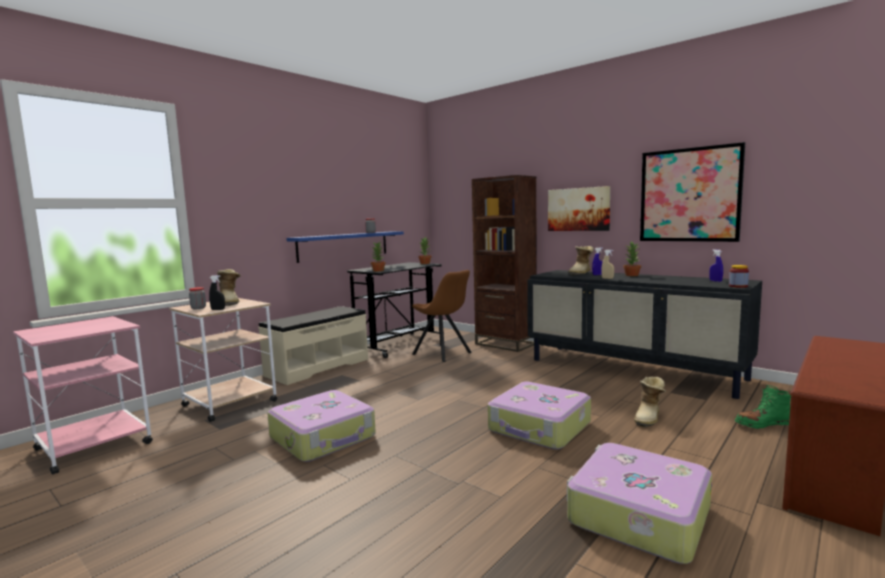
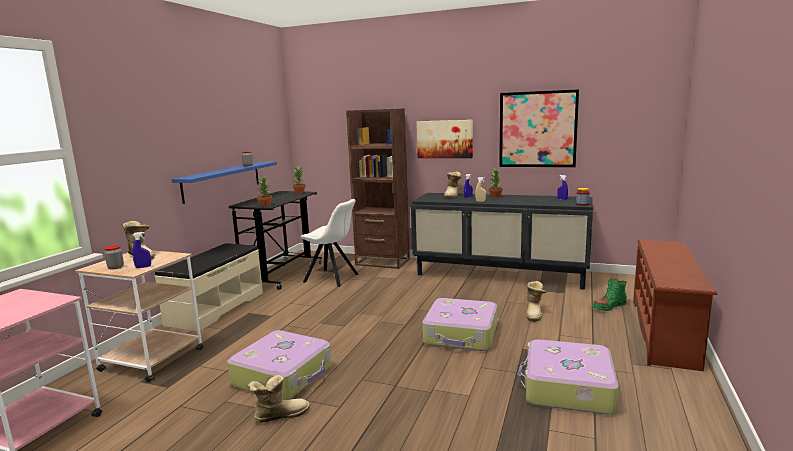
camera: 20 degrees left, 5 degrees up
black spray bottle [209,275,225,310] -> blue spray bottle [132,232,151,268]
brown chair [412,270,472,362] -> white chair [301,199,358,287]
none -> boot [247,375,310,423]

